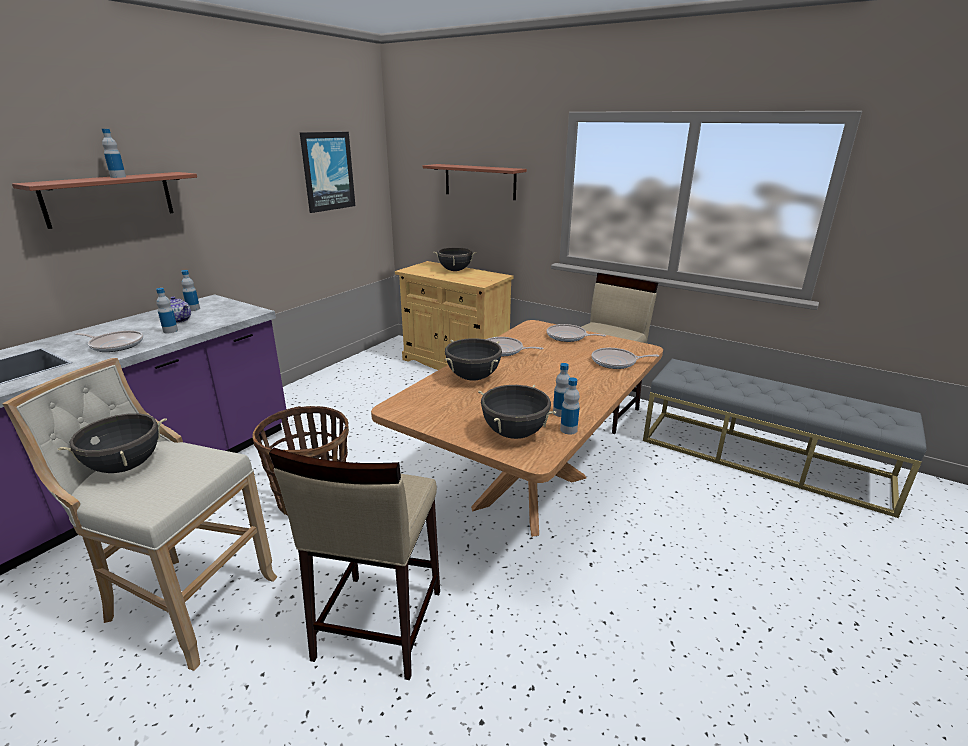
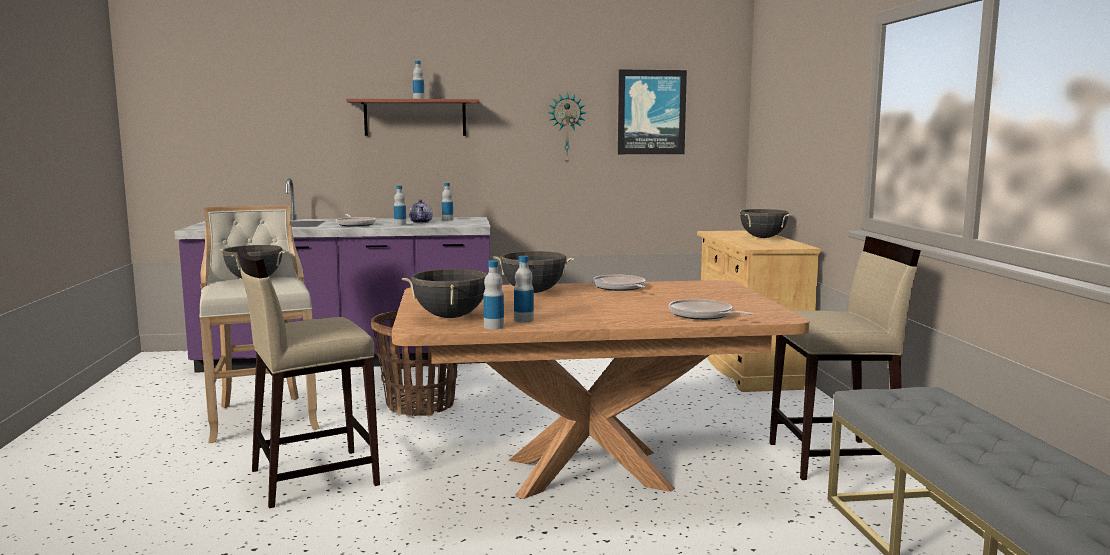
camera: 50 degrees right, 15 degrees down
shelf [423,164,527,200] -> none
frying pan [547,324,606,342] -> none
none -> wall clock [548,92,586,163]

